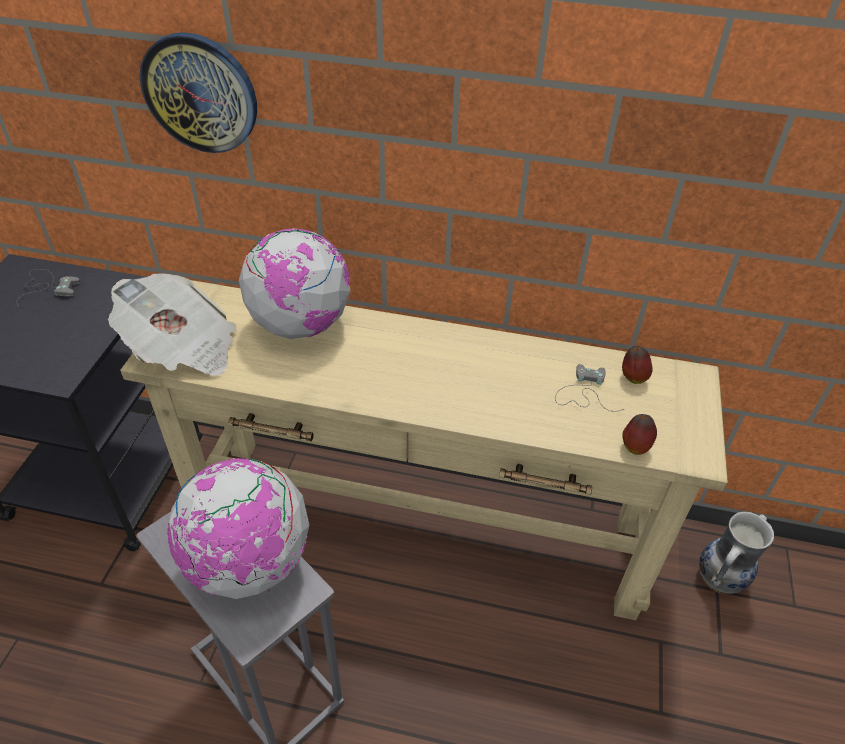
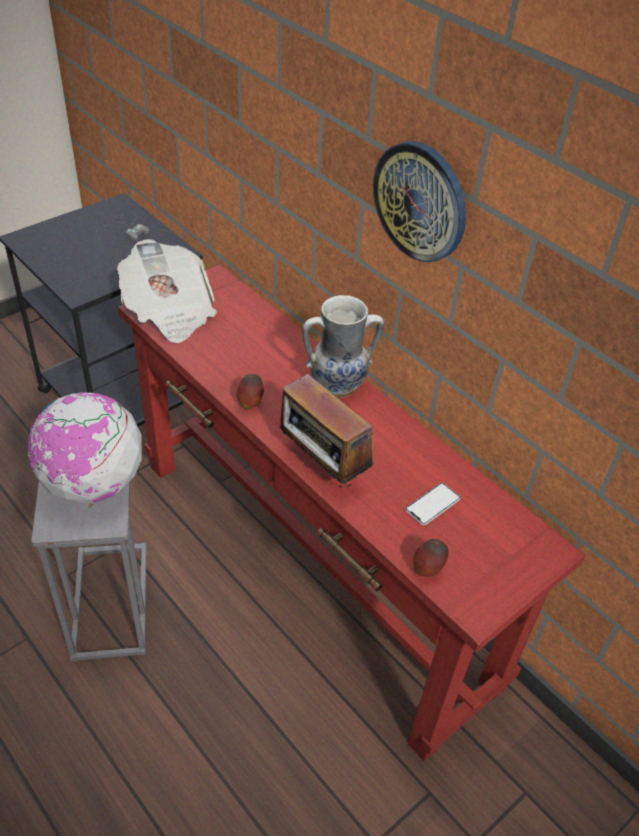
camera: 35 degrees right, 0 degrees up
beige console table [120,280,728,620] -> red console table [118,264,586,761]
wall clock [140,32,257,153] -> wall clock moved to [373,141,466,262]
globe [239,228,350,339] -> none
grey game controller [555,364,624,412] -> phone [405,483,460,525]
apple [622,346,653,384] -> apple moved to [236,374,264,409]
vase [699,512,774,594] -> vase moved to [302,295,384,398]
none -> radio [280,374,373,488]

